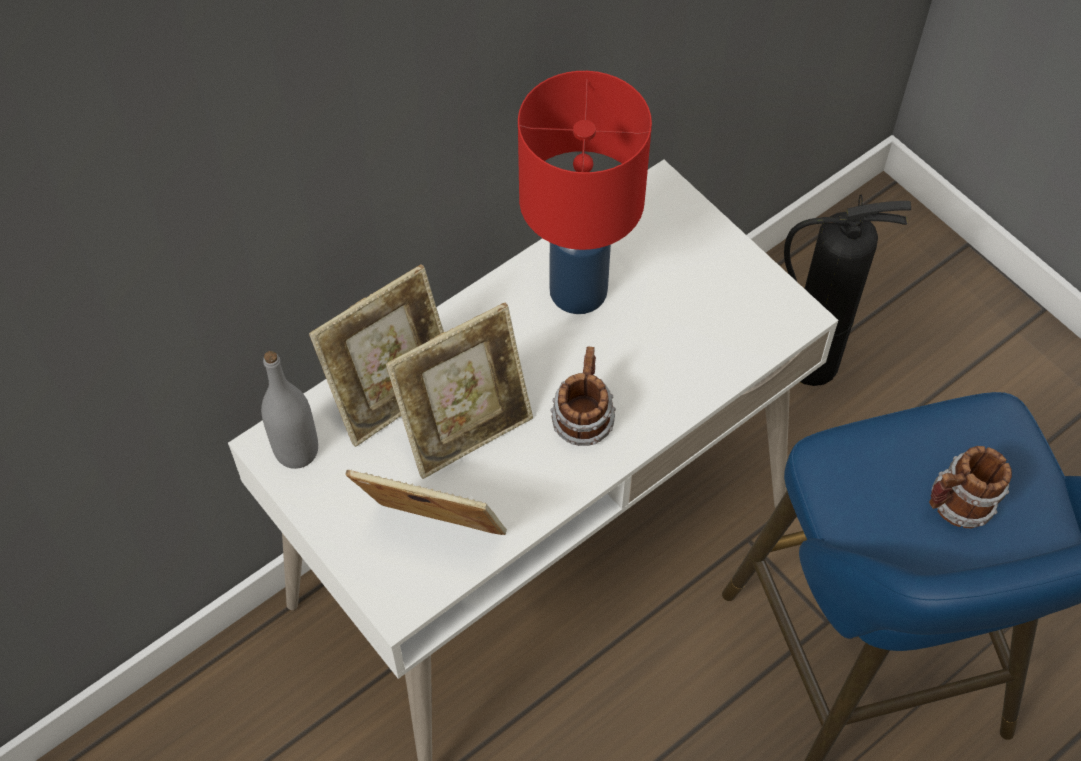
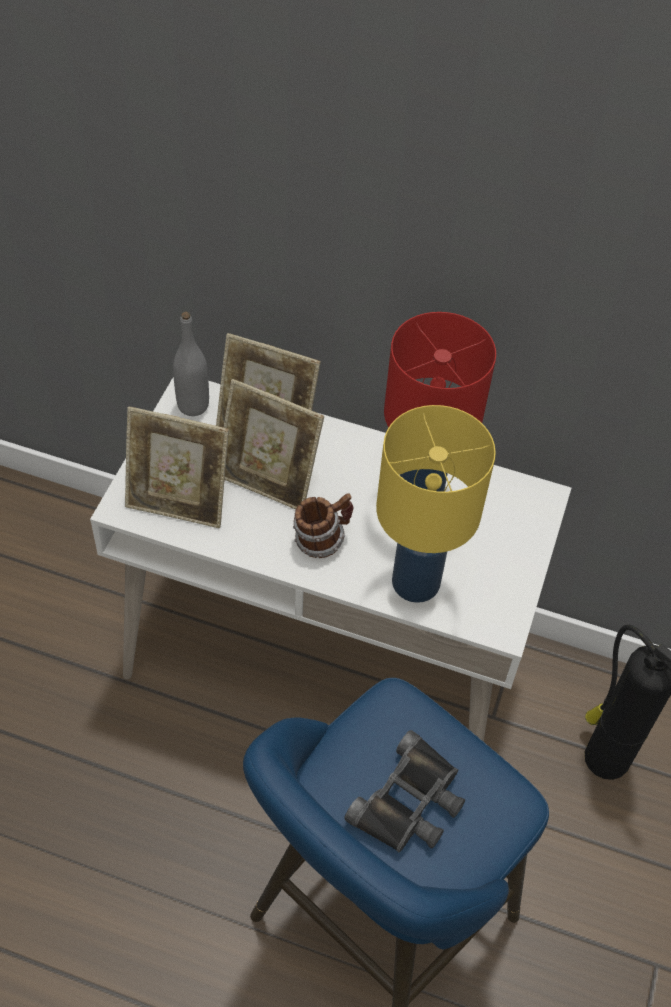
camera: 55 degrees right, 5 degrees down
picture frame [346,470,507,535] -> picture frame turned 120 degrees clockwise [125,407,229,528]
mug [929,446,1012,528] -> black binoculars [344,730,465,853]
none -> yellow table lamp [376,405,496,603]

